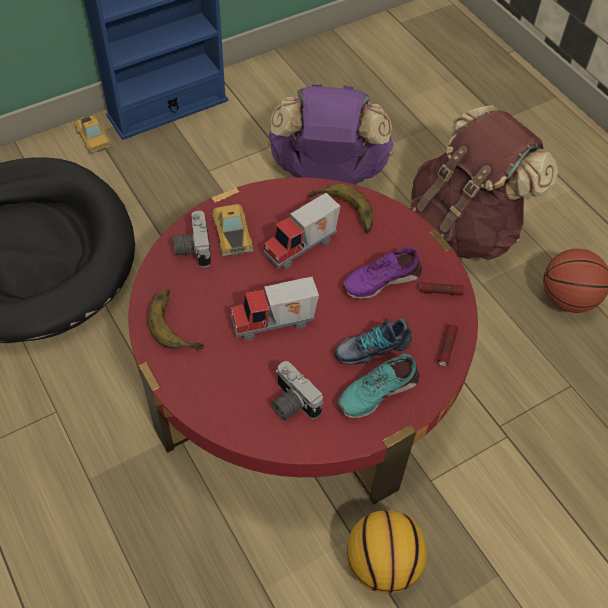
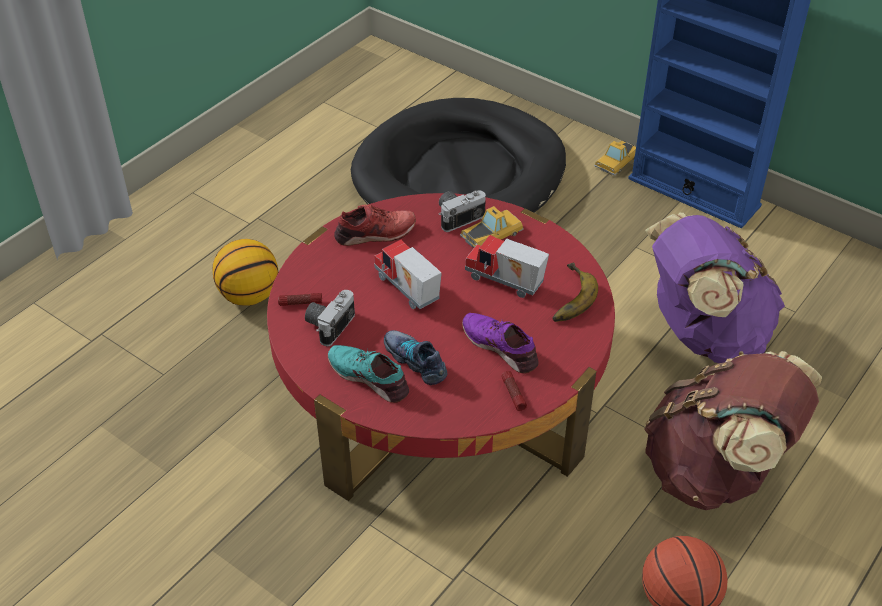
camera: 70 degrees right, 10 degrees down
banana [148,290,204,351] -> red shoe [334,205,416,246]
basketball [347,510,427,593] -> basketball moved to [213,239,278,306]
flashlight [438,324,458,366] -> flashlight moved to [278,293,322,306]

